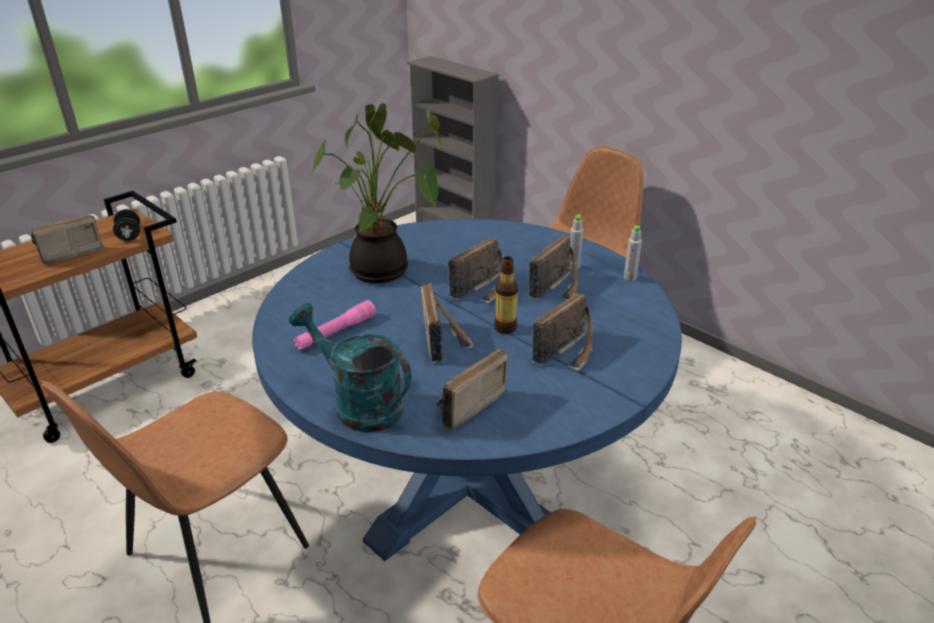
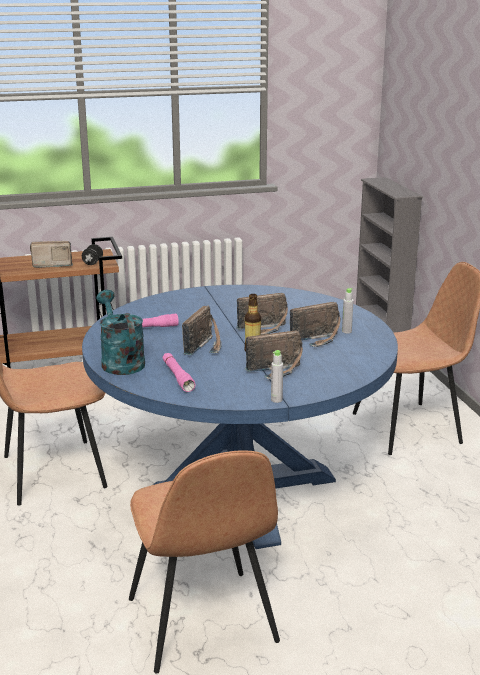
camera: 30 degrees right, 10 degrees down
potted plant [310,103,442,283] -> none
radio [436,349,508,430] -> pink flashlight [163,353,196,392]
grey bottle [624,225,642,281] -> grey bottle moved to [271,350,283,403]

